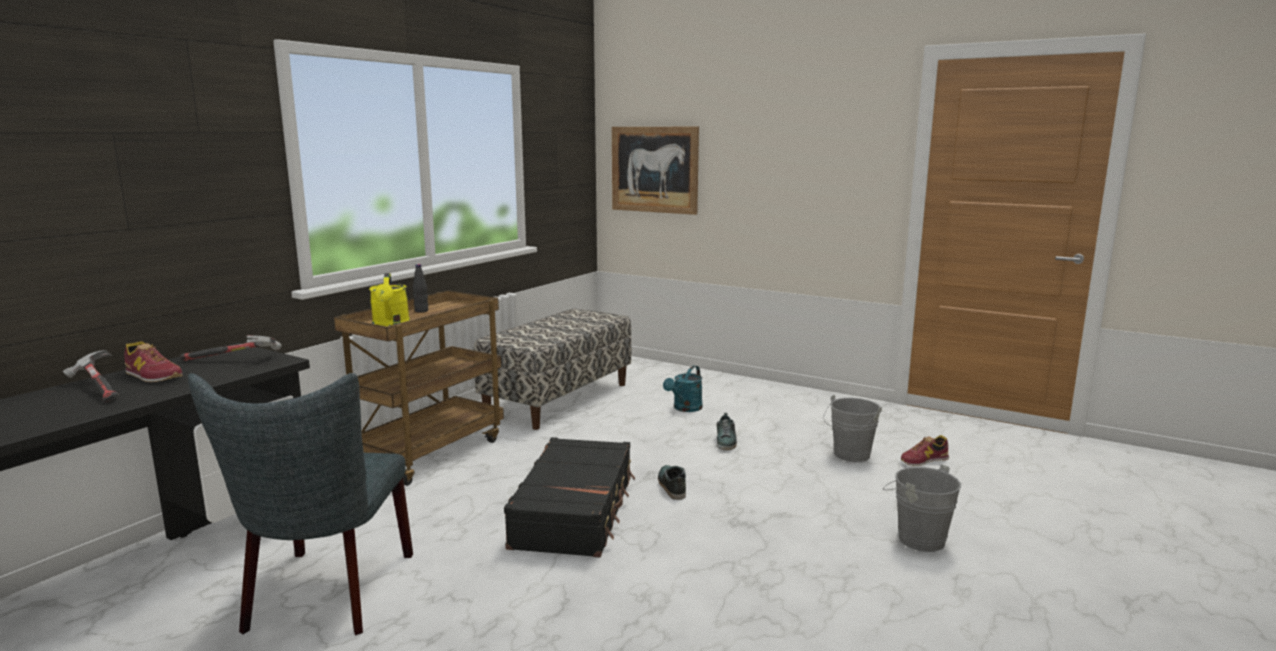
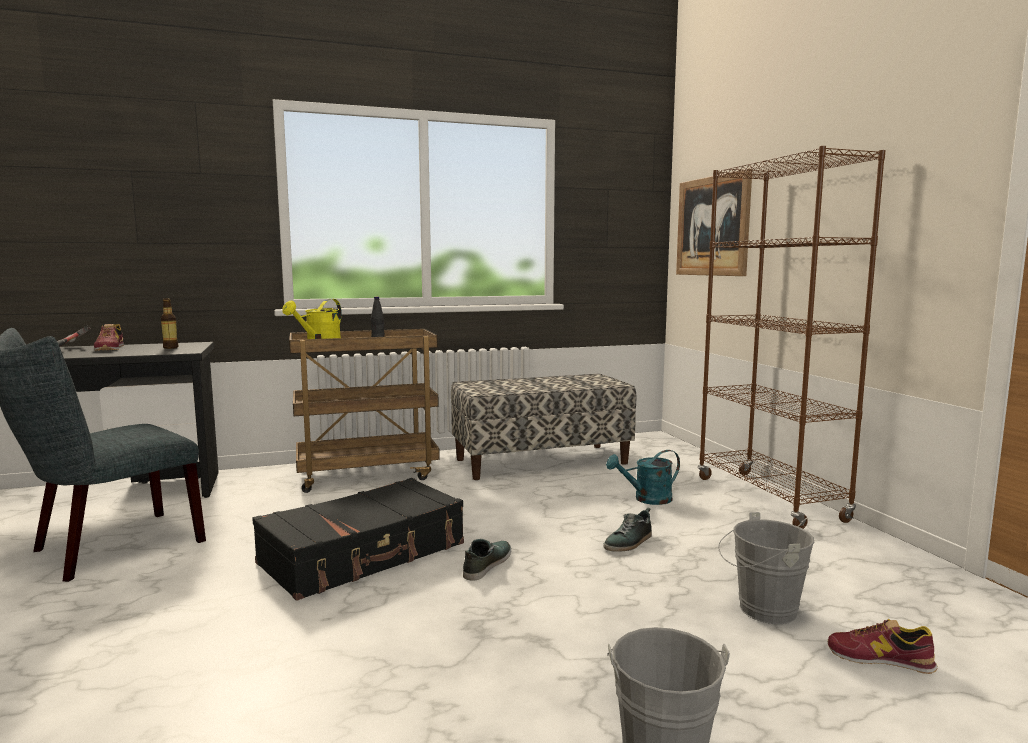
camera: 40 degrees right, 5 degrees down
hammer [181,335,282,361] -> bottle [161,298,178,349]
none -> brown bookcase [698,146,886,529]

